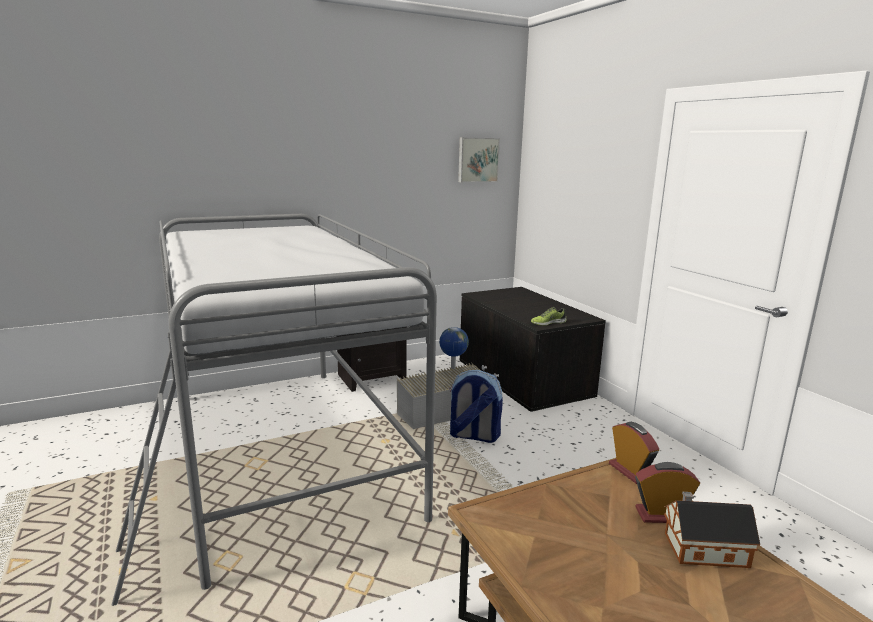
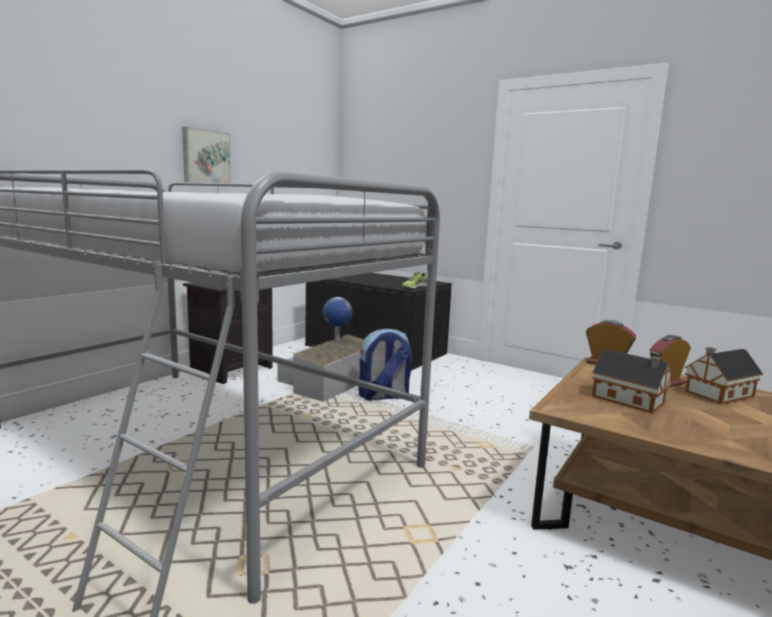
camera: 30 degrees left, 5 degrees down
picture [458,137,500,182] -> picture moved to [182,127,231,184]
none -> toy house [592,349,672,413]

